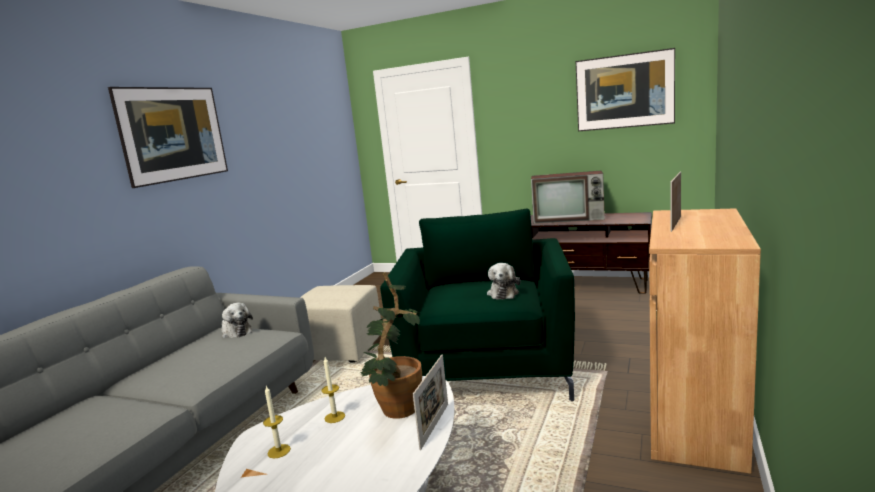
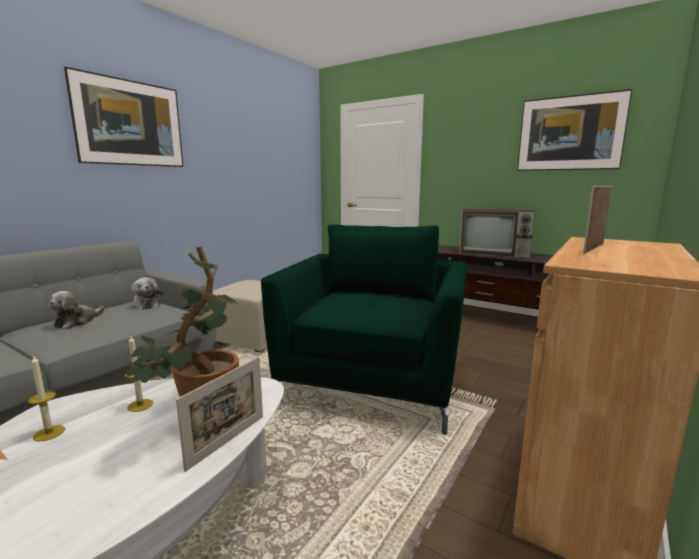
camera: 10 degrees right, 0 degrees up
plush toy [487,263,520,300] -> plush toy moved to [49,291,105,329]

